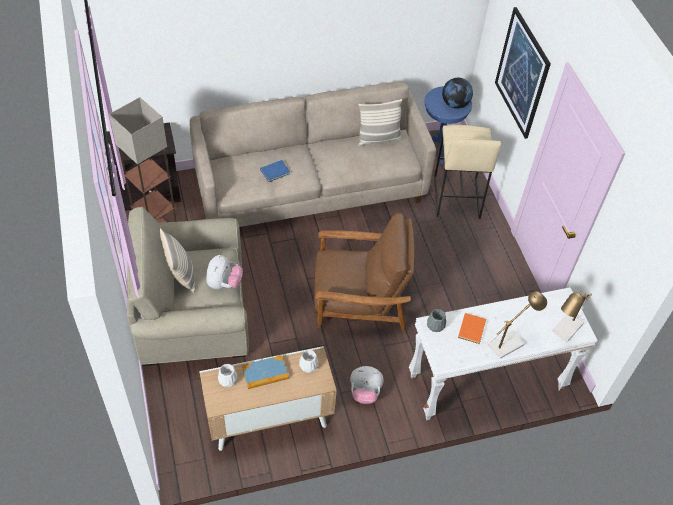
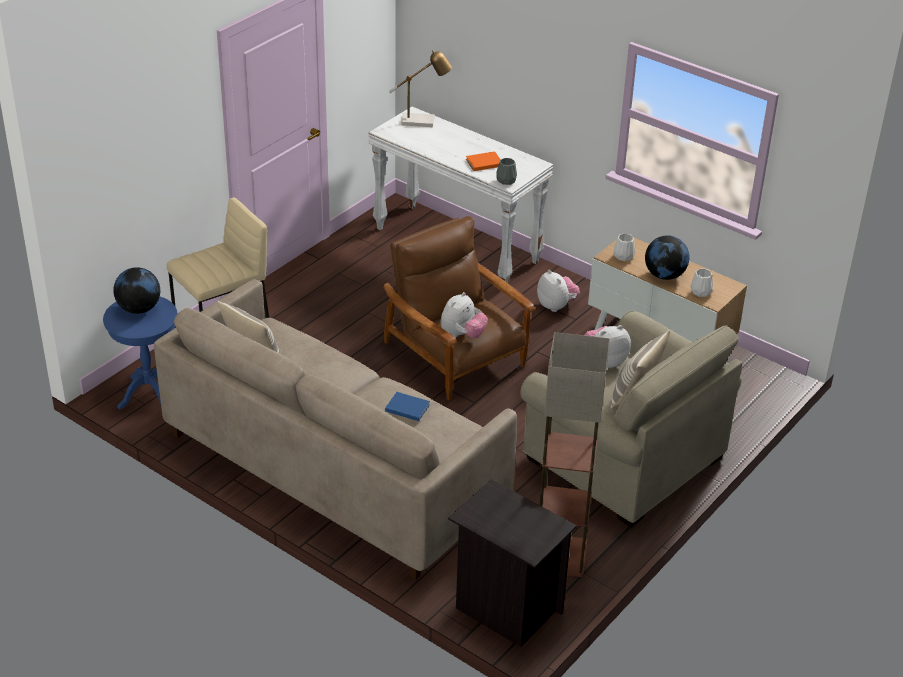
camera: 125 degrees left, 15 degrees down
book [242,355,289,389] -> globe [645,235,689,280]
table lamp [489,291,547,359] -> none
picture [495,7,551,139] -> none
none -> plush toy [441,292,488,338]

